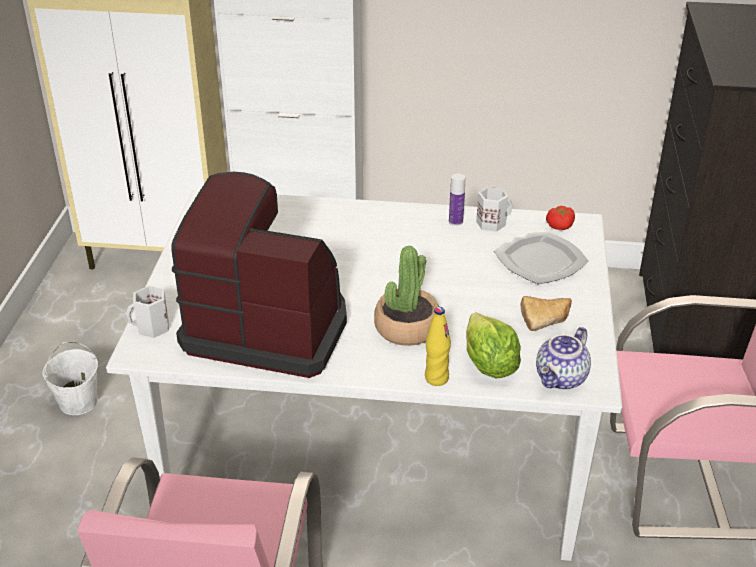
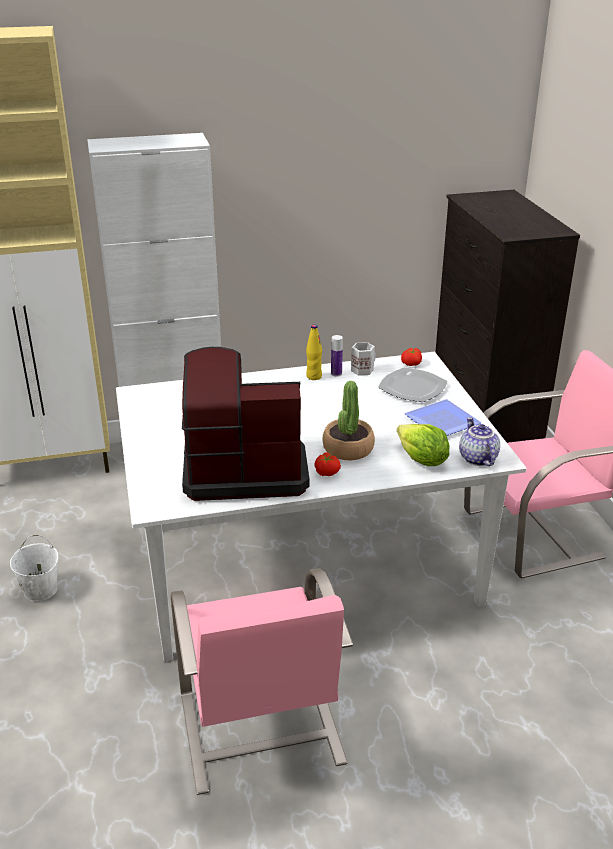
camera: 20 degrees left, 5 degrees down
white mug [125,286,169,338] -> none
yellow bottle [425,307,451,386] -> yellow bottle moved to [306,325,322,380]
bread [521,296,572,331] -> plate [404,399,482,436]
teapot [536,327,591,390] -> teapot turned 150 degrees clockwise [459,417,500,466]
none -> tomato [314,453,341,476]

